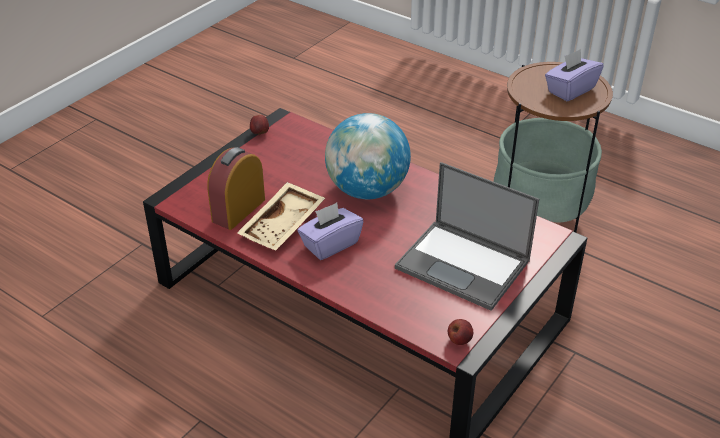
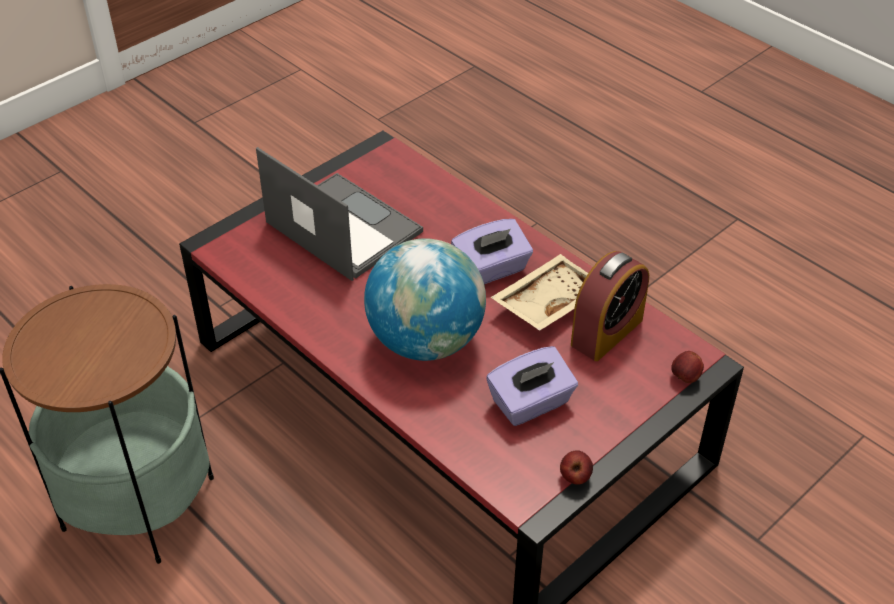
camera: 170 degrees left, 5 degrees up
apple [448,319,473,345] -> apple moved to [671,351,704,383]
purple tissue box [545,49,604,101] -> purple tissue box moved to [486,346,578,426]

